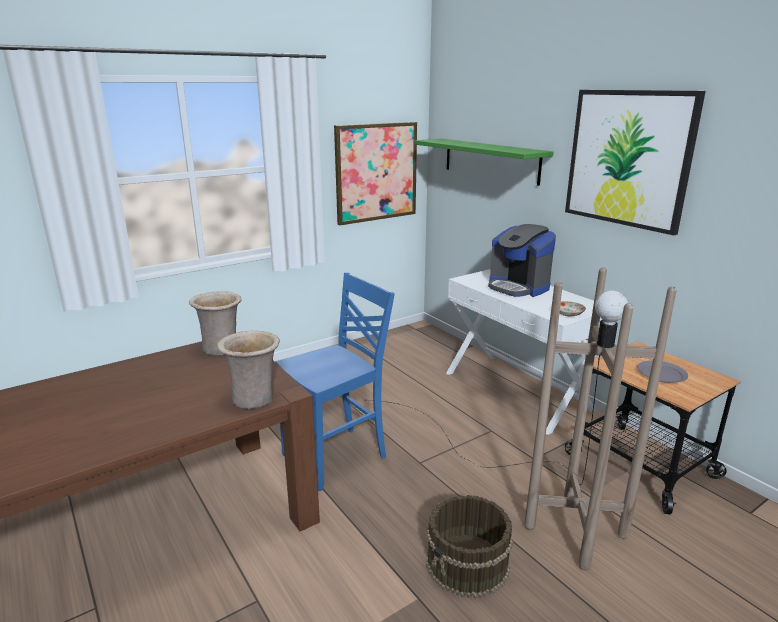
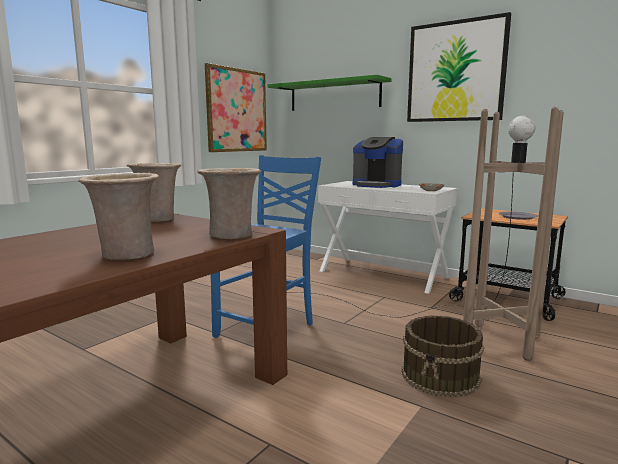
camera: 20 degrees left, 10 degrees down
none -> beige vase [78,173,159,260]

